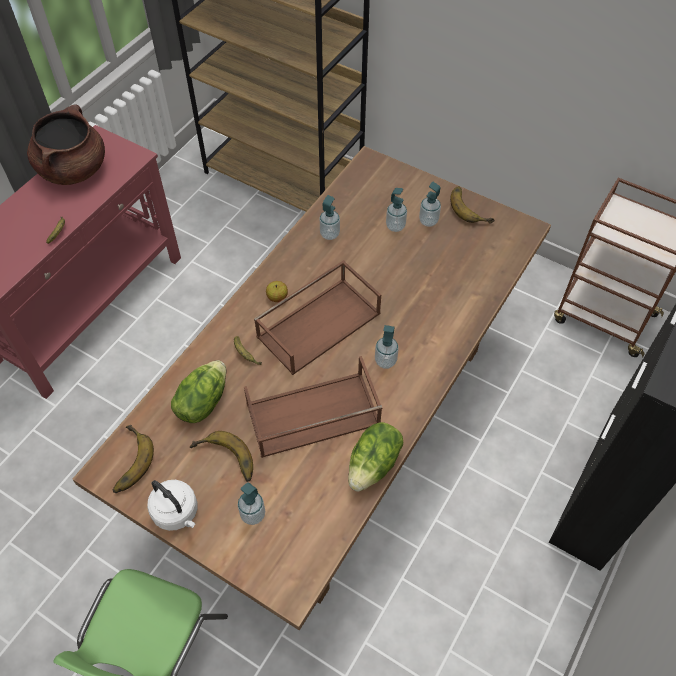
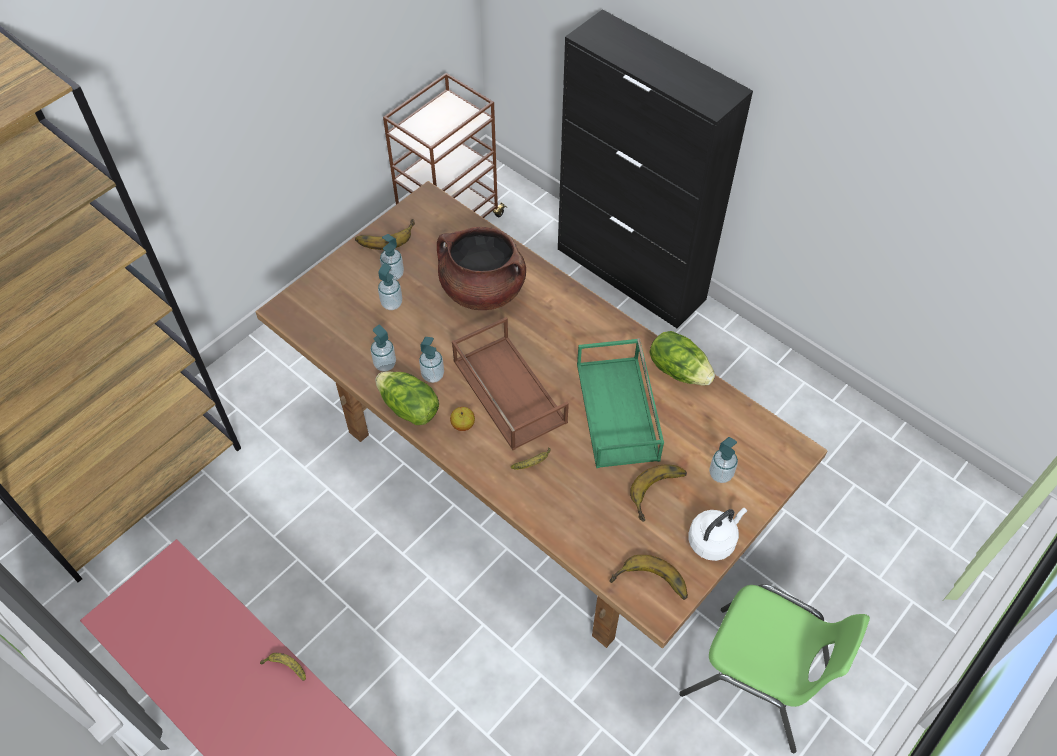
camera: 80 degrees left, 0 degrees up
brown cooking pot [27,105,105,185] -> brown cooking pot moved to [437,227,526,310]
lettuce [171,360,226,423] -> lettuce moved to [375,371,439,425]
brown tray [244,356,382,458] -> green tray [577,338,664,468]
soap dispenser [375,325,399,369] -> soap dispenser moved to [419,337,444,383]

